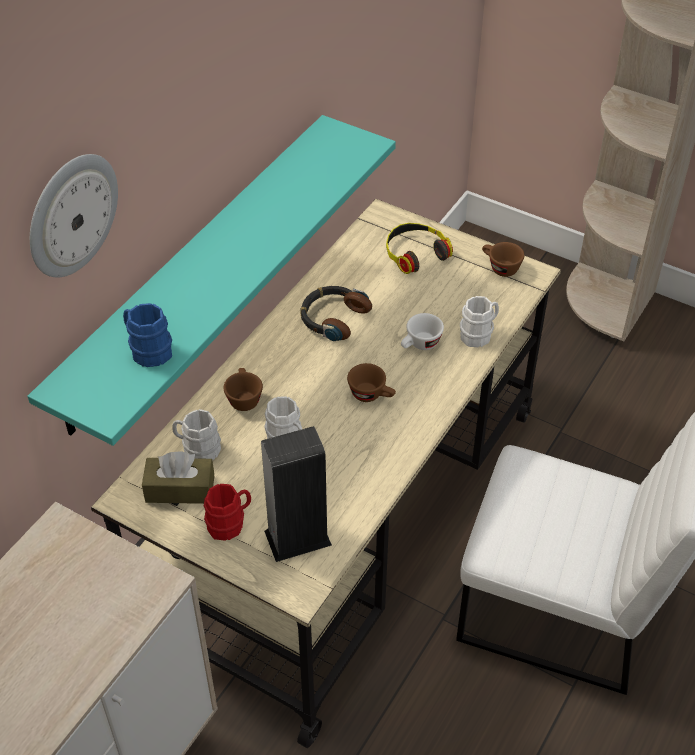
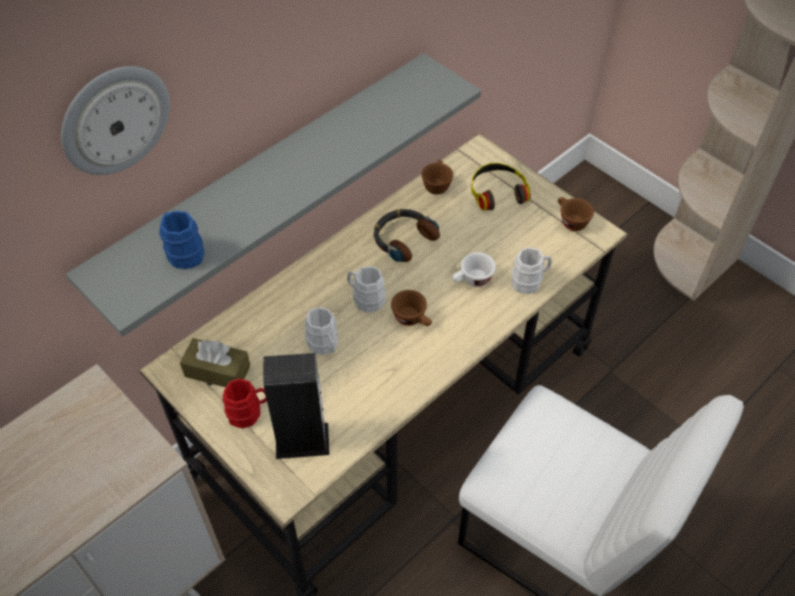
camera: 15 degrees right, 5 degrees up
turquoise shelf [28,115,396,446] -> grey shelf [66,53,481,337]
white mug [172,409,221,460] -> white mug moved to [347,266,386,313]
brown cup [224,368,263,411] -> brown cup moved to [421,160,453,195]

